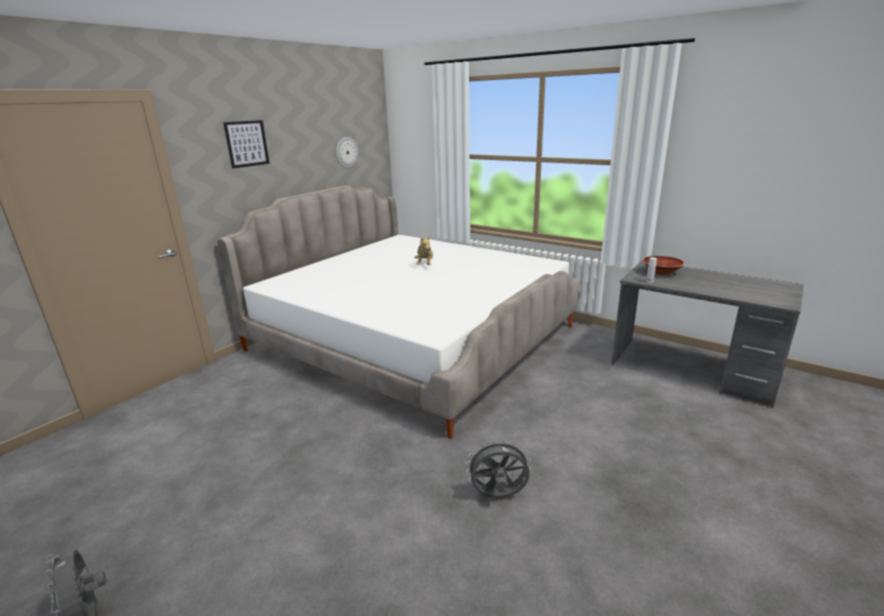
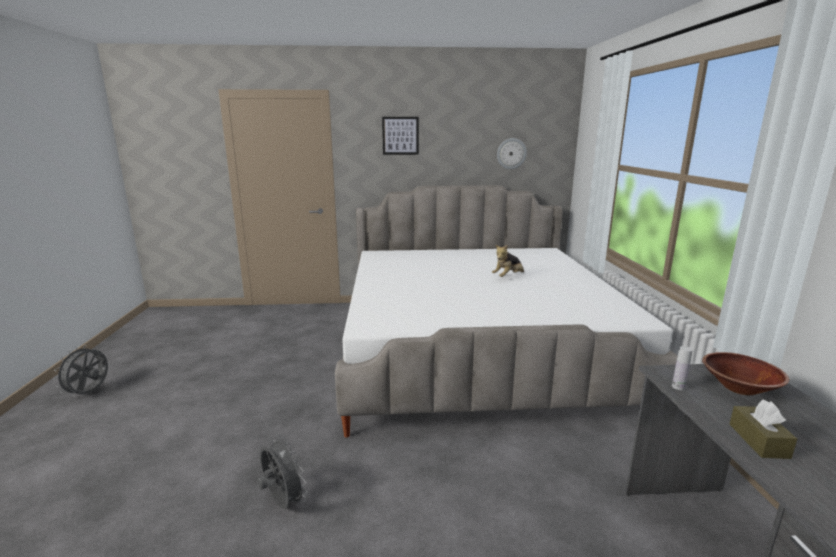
camera: 50 degrees right, 5 degrees down
none -> brown tissue box [729,400,797,459]

